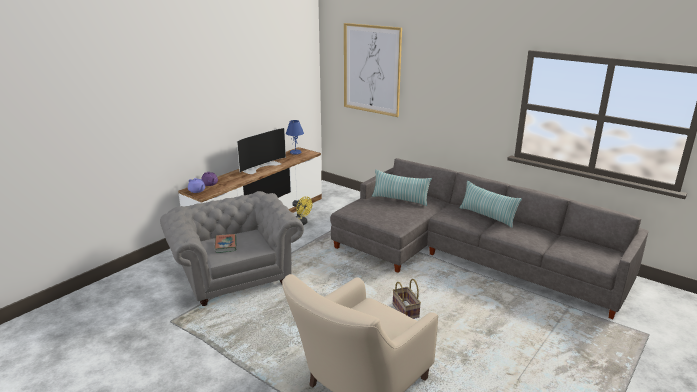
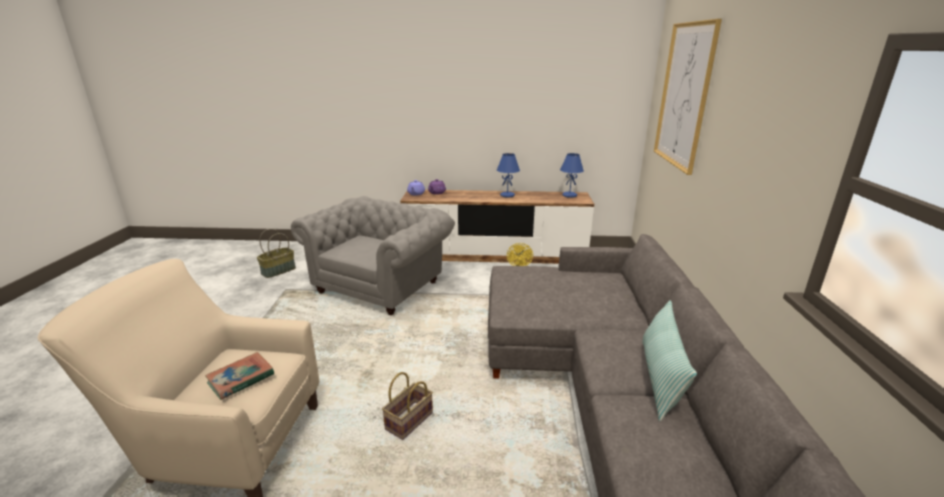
camera: 55 degrees right, 0 degrees up
book [215,234,236,253] -> book moved to [205,352,274,400]
television [237,128,286,174] -> blue table lamp [497,153,520,198]
pillow [372,170,432,206] -> none
none -> basket [257,229,296,278]

